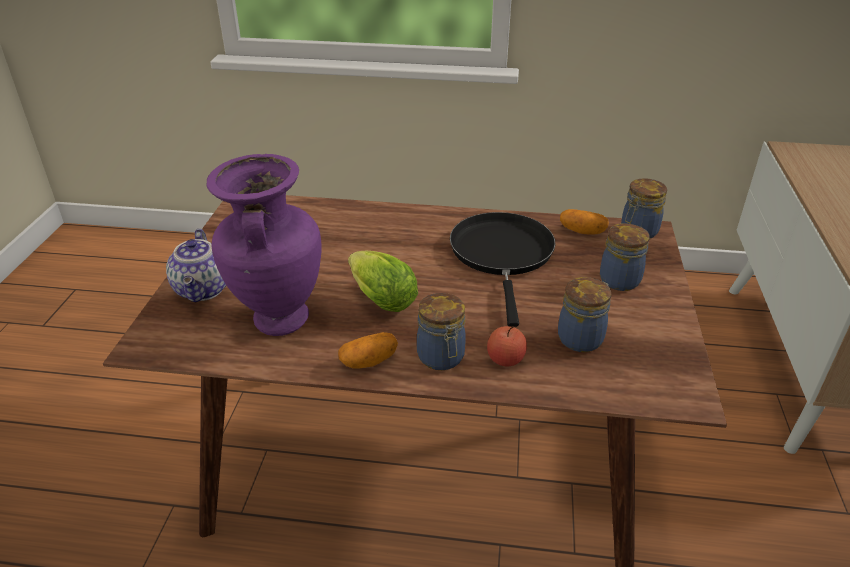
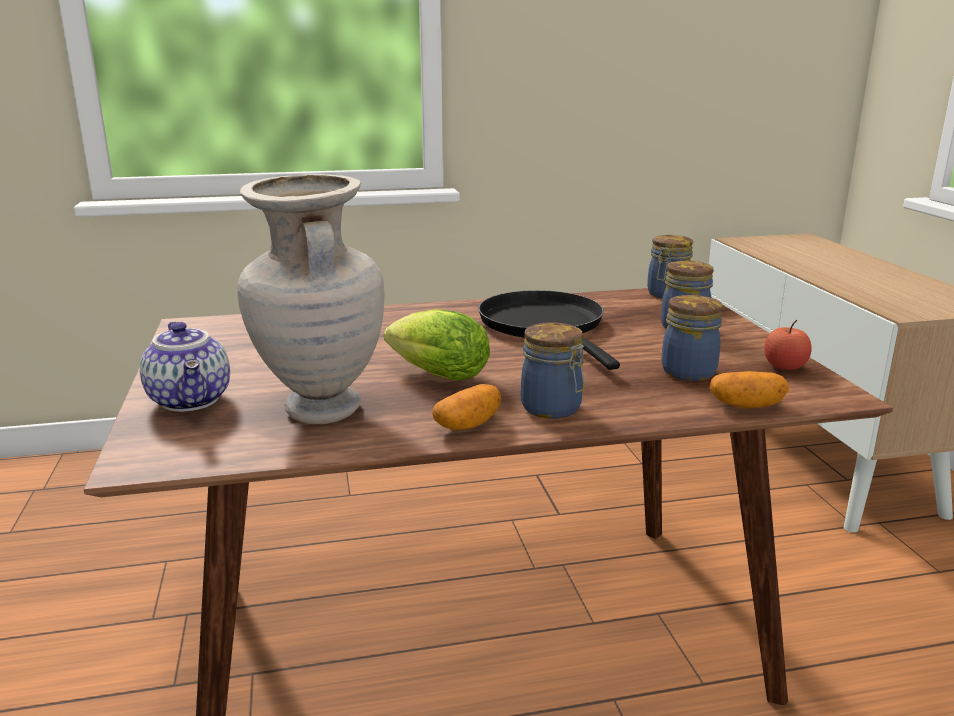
camera: 20 degrees left, 15 degrees down
purple vase [207,154,322,336] -> beige vase [237,174,384,424]
apple [487,326,527,366] -> apple moved to [764,320,812,370]
potato [560,209,609,235] -> potato moved to [710,371,789,409]

